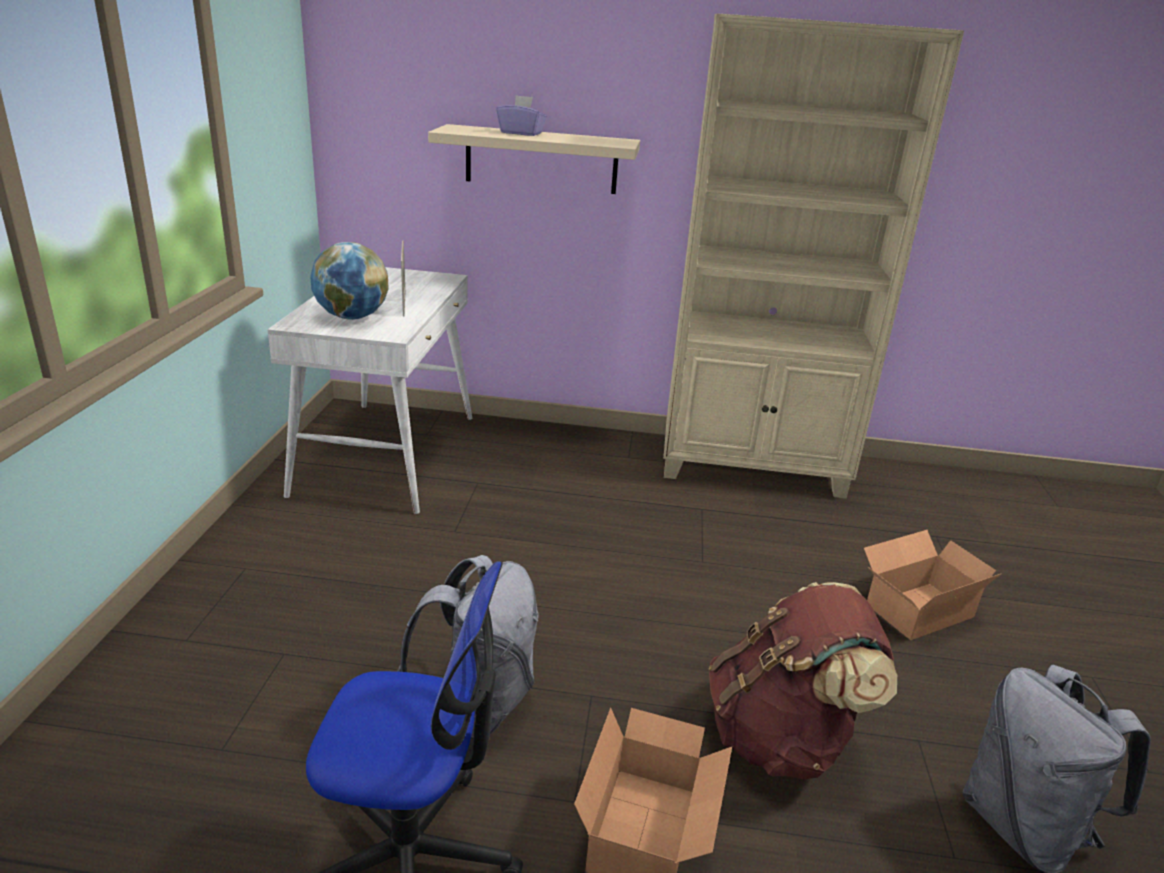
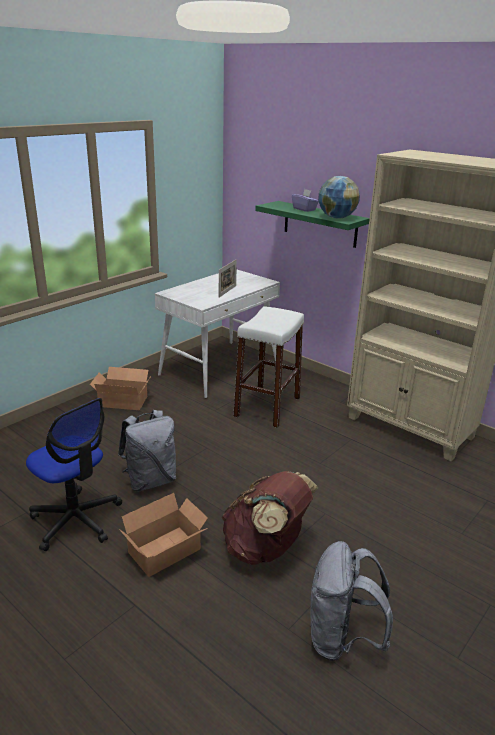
camera: 35 degrees right, 0 degrees up
globe [310,242,389,320] -> globe moved to [318,176,360,219]
beige shelf [428,124,640,194] -> green shelf [255,201,370,248]
cardboard box [864,530,1002,640] -> cardboard box moved to [90,367,150,410]
none -> white stool [233,306,304,428]

